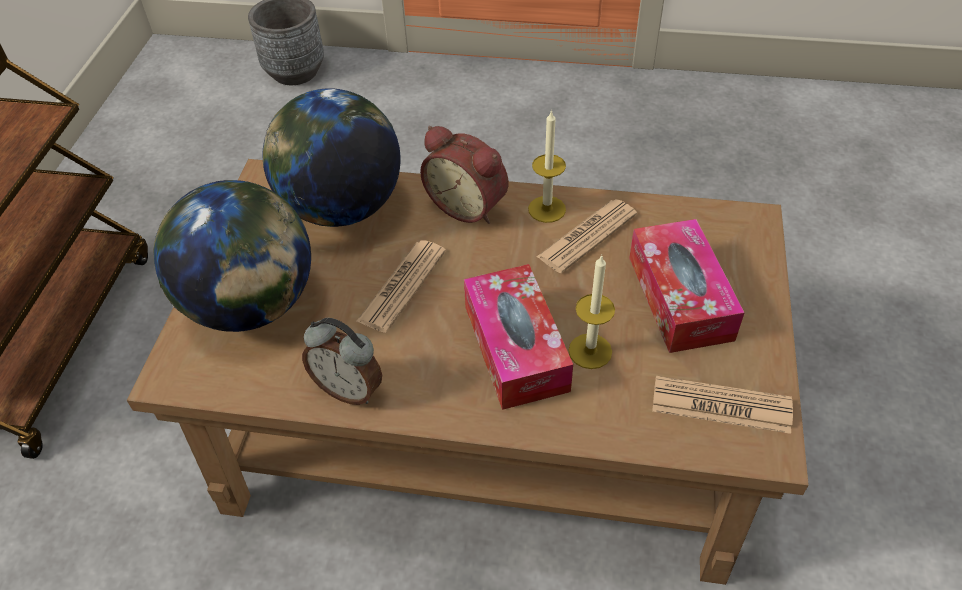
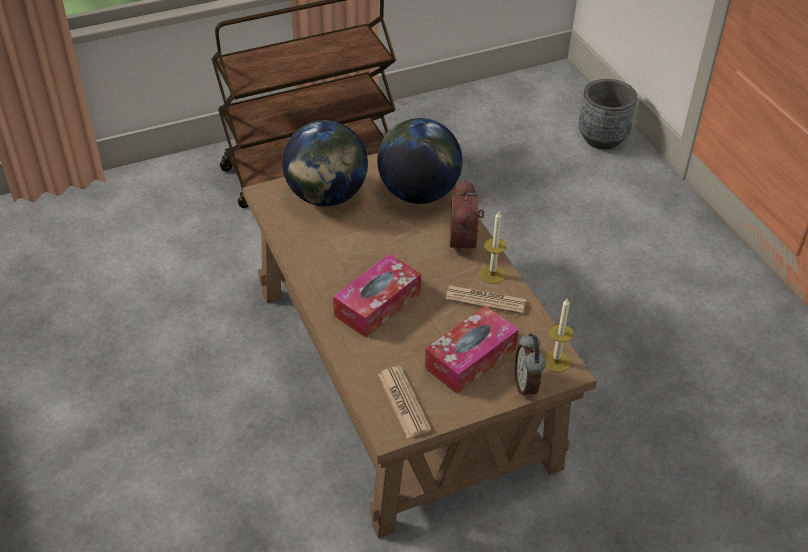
camera: 55 degrees right, 5 degrees down
alarm clock [302,318,382,405] -> alarm clock moved to [515,333,546,398]
newspaper [356,240,446,333] -> none
candle [568,255,615,369] -> candle moved to [543,299,574,373]

